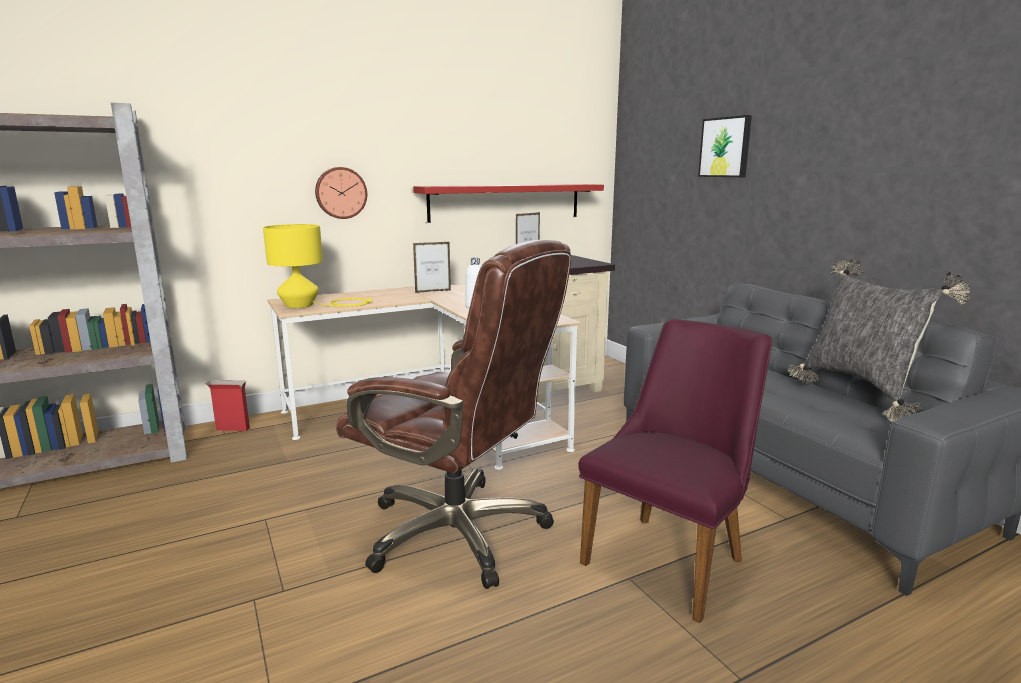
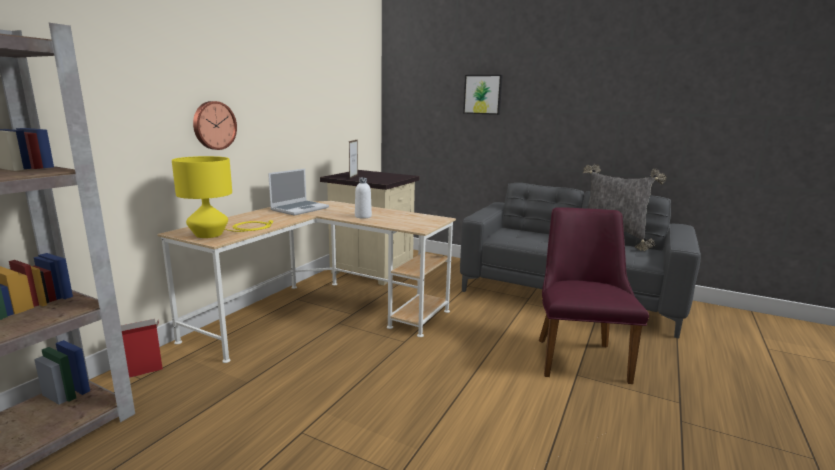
camera: 35 degrees left, 0 degrees up
brown office chair [336,240,571,589] -> none
red shelf [413,184,604,223] -> none
picture frame [413,242,451,293] -> laptop [268,169,329,216]

